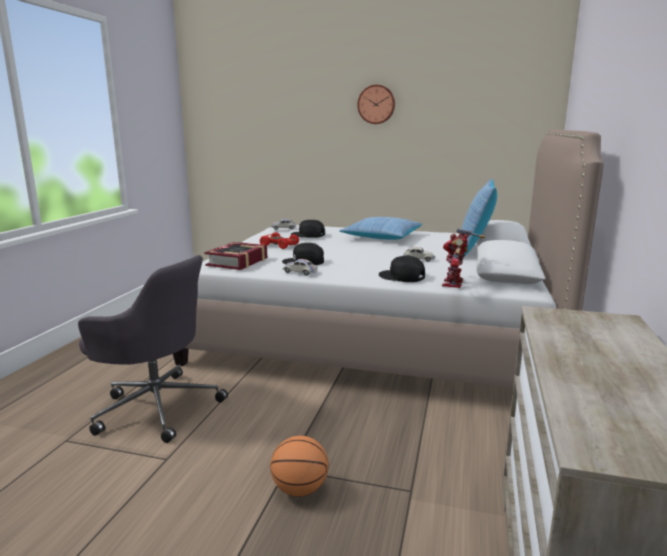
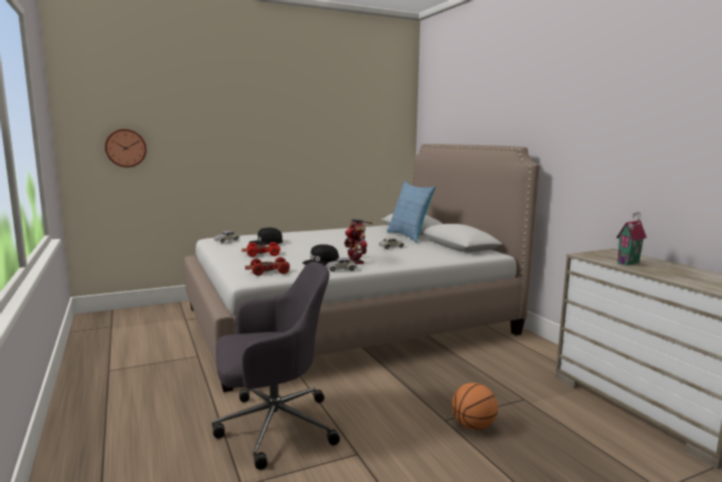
camera: 40 degrees left, 5 degrees down
book [204,242,267,270] -> red toy car [245,257,290,276]
pillow [339,217,422,240] -> none
wall clock [357,84,395,124] -> wall clock moved to [105,129,147,167]
black cap [379,256,425,282] -> none
toy robot [442,229,485,288] -> toy robot moved to [344,219,373,264]
none -> toy house [616,212,647,266]

